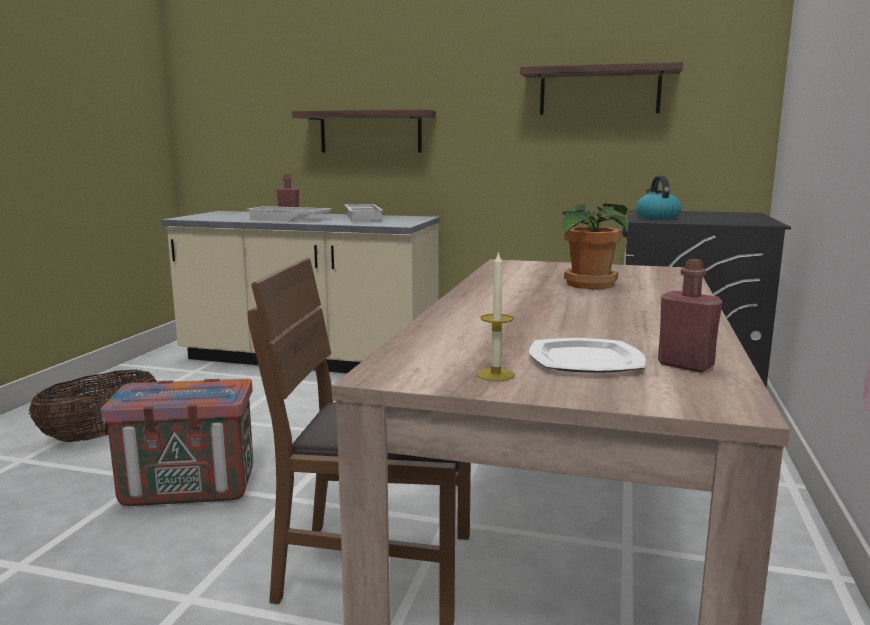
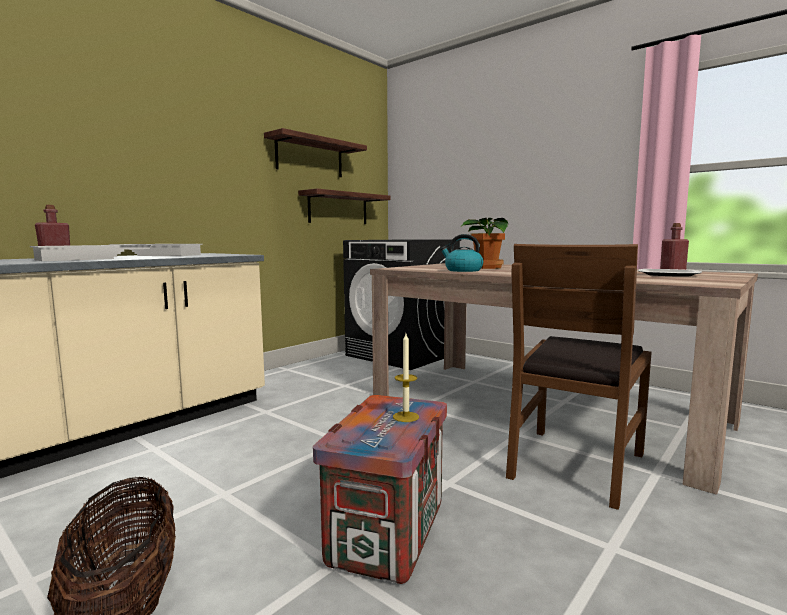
camera: 65 degrees left, 5 degrees down
shelf [292,109,436,153] -> shelf moved to [298,189,391,224]
candle [477,251,515,381] -> candle moved to [393,334,419,422]
kettle [636,176,682,220] -> kettle moved to [440,234,483,272]

